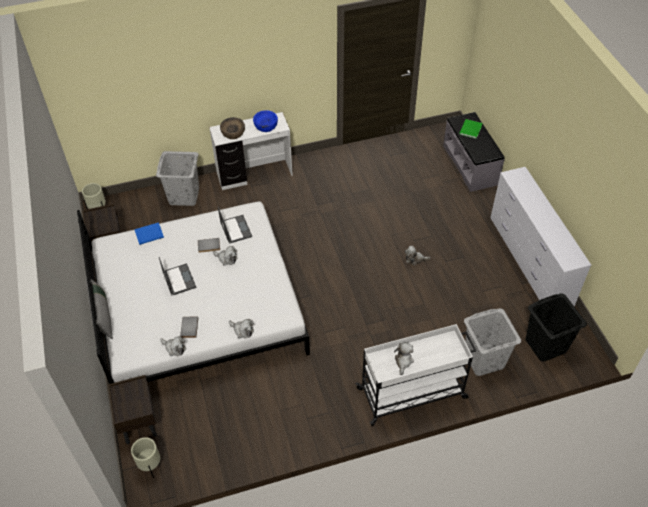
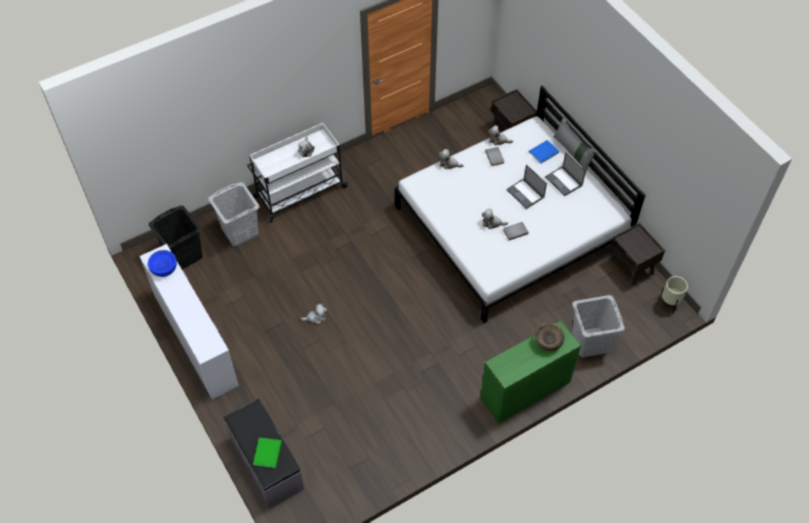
camera: 165 degrees right, 5 degrees up
beige planter [131,437,160,478] -> none
blue book [134,222,164,245] -> blue book moved to [529,140,559,164]
white desk [209,112,293,190] -> green desk [480,321,581,423]
laptop [218,207,252,244] -> laptop moved to [545,152,586,197]
blue bowl [253,110,278,132] -> blue bowl moved to [148,250,177,277]

